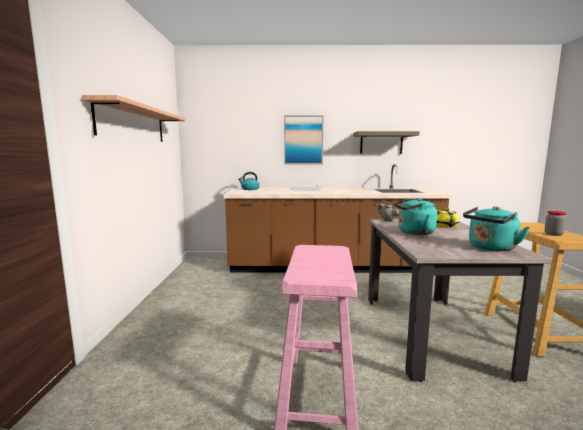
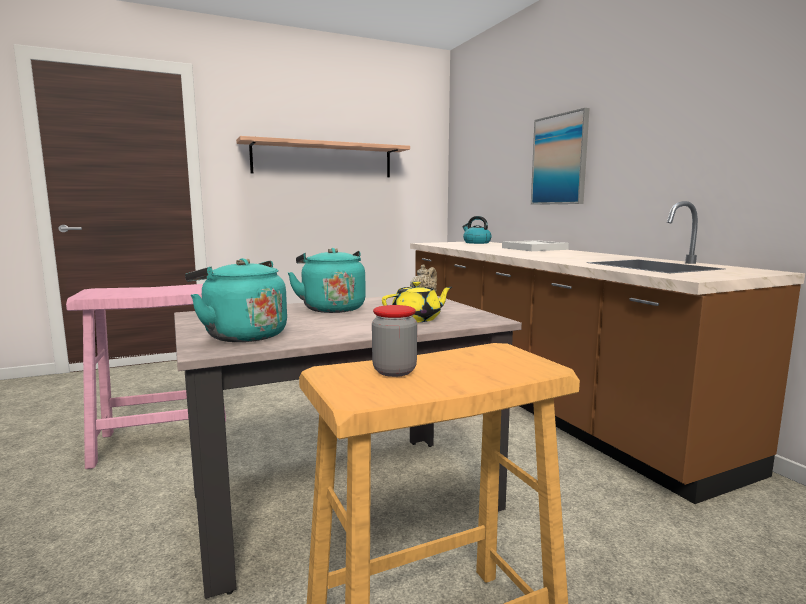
camera: 65 degrees right, 0 degrees up
shelf [353,131,420,154] -> none

